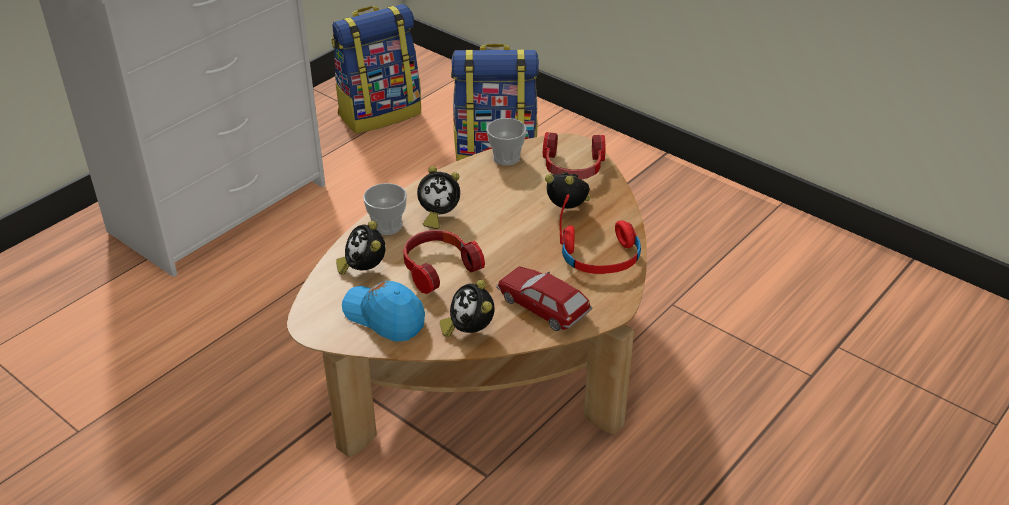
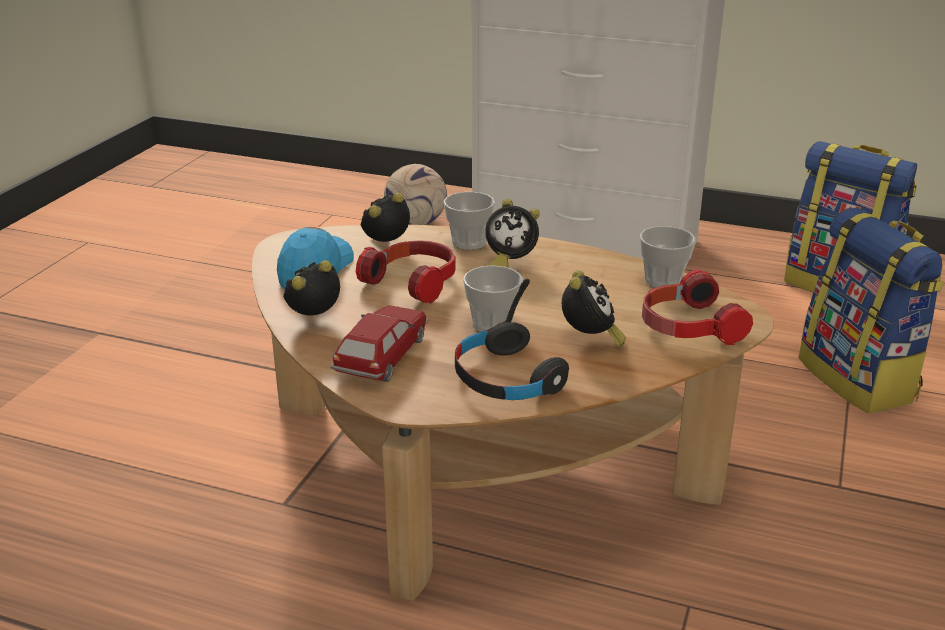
camera: 70 degrees right, 10 degrees down
alarm clock [417,166,460,229] -> alarm clock turned 60 degrees counterclockwise [485,199,540,268]
red headphones [560,194,641,274] -> black headphones [455,279,569,400]
none -> football [384,164,447,225]
none -> cup [463,265,523,332]

